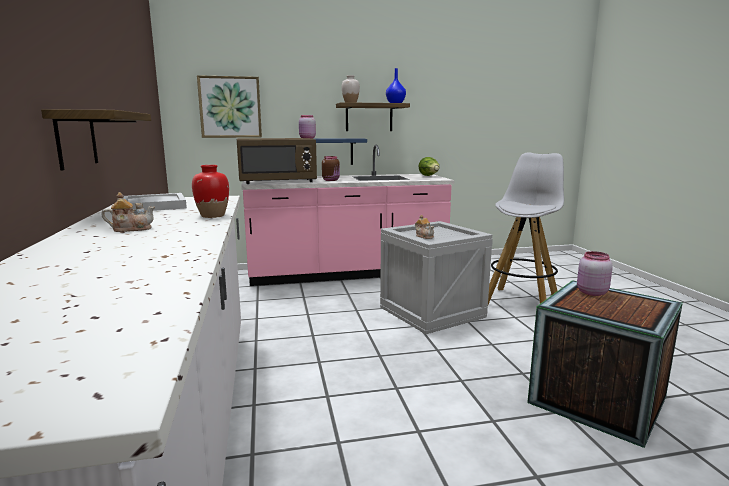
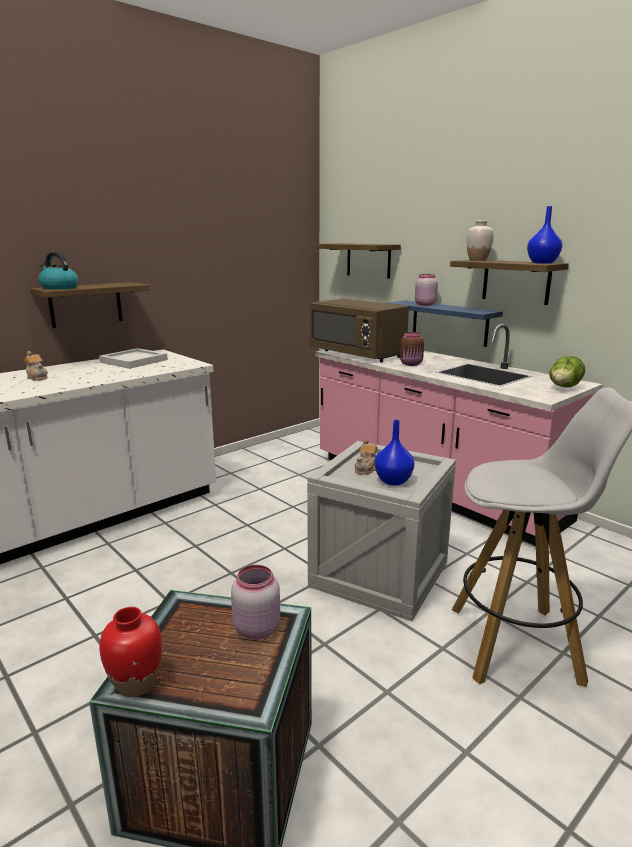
camera: 60 degrees right, 5 degrees up
red vase [192,165,229,218] -> red vase moved to [99,607,162,697]
picture [197,75,262,138] -> shelf [316,243,401,279]
none -> kettle [38,252,78,290]
none -> blue vase [375,420,415,485]

